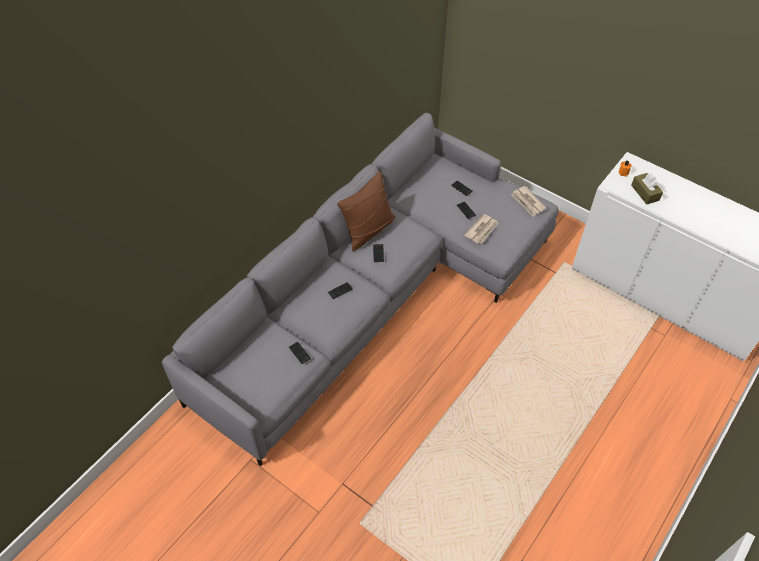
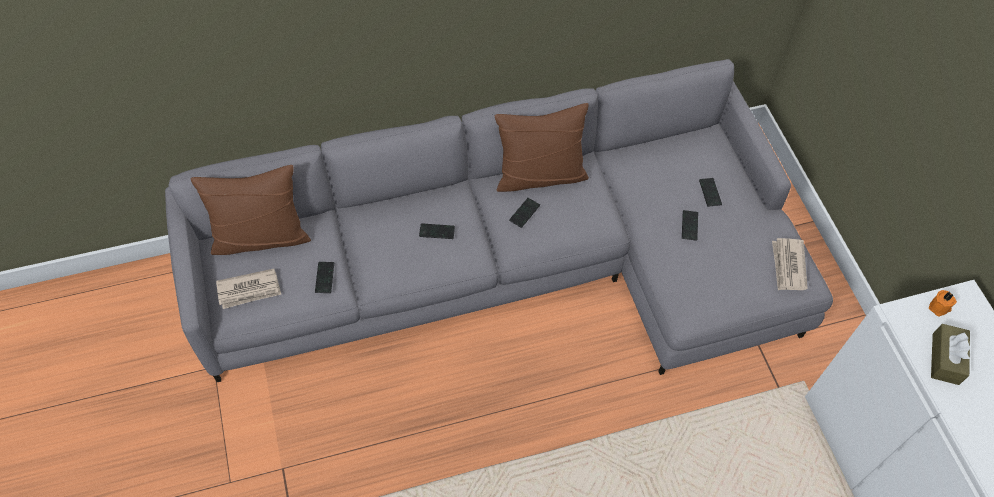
camera: 35 degrees right, 5 degrees up
newspaper [464,214,498,244] -> newspaper moved to [216,269,281,309]
none -> brown pillow [191,165,311,255]

